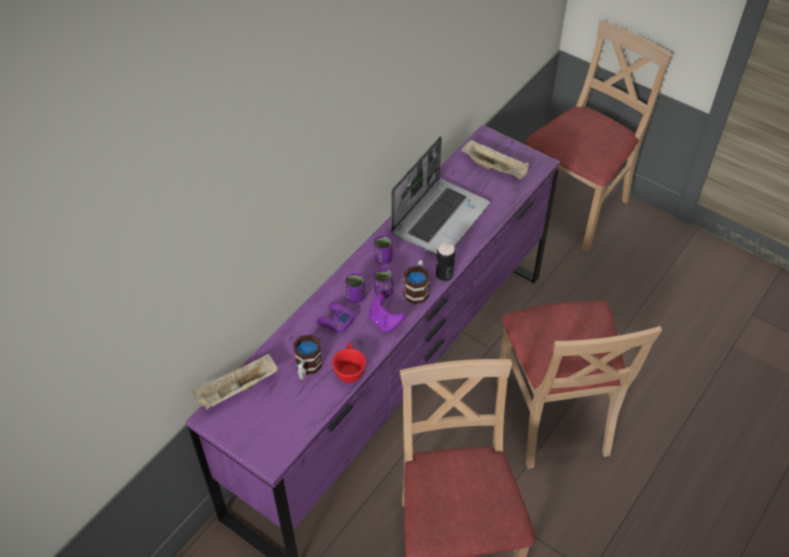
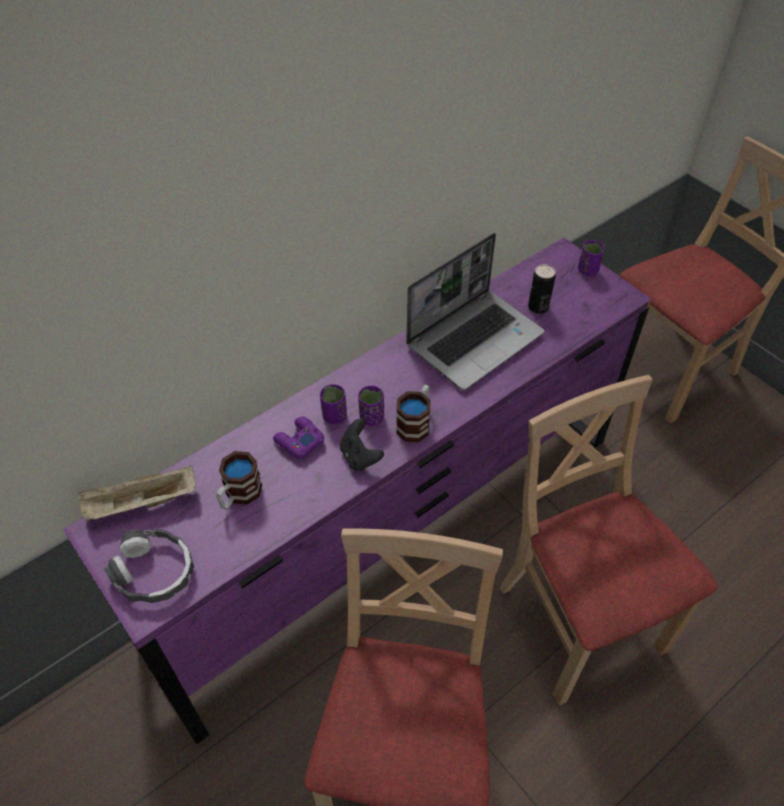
camera: 15 degrees right, 0 degrees up
red cup [332,343,366,383] -> none
purple game controller [369,294,405,332] -> black game controller [340,419,384,471]
purple cup [374,235,392,265] -> purple cup moved to [578,240,605,276]
can [436,243,455,281] -> can moved to [528,264,556,314]
beige tray [461,140,529,179] -> none
beige chair [496,300,662,469] -> beige chair turned 150 degrees clockwise [500,375,717,706]
none -> headphones [104,529,194,603]

